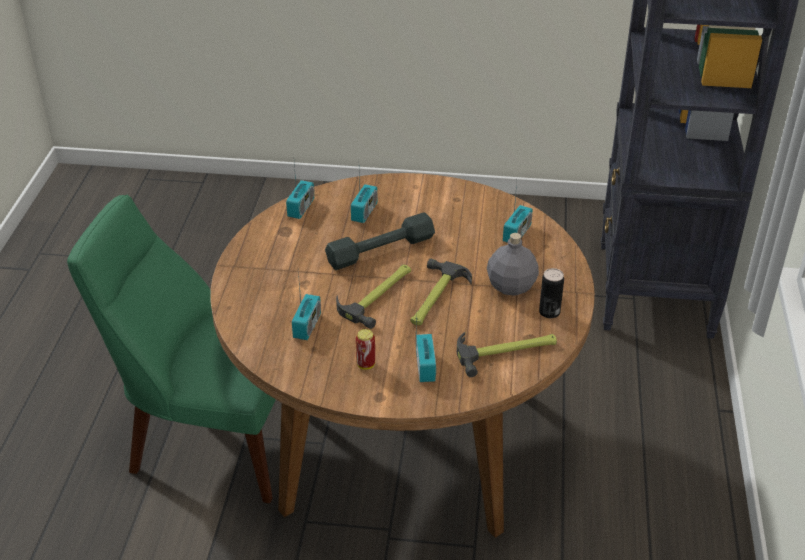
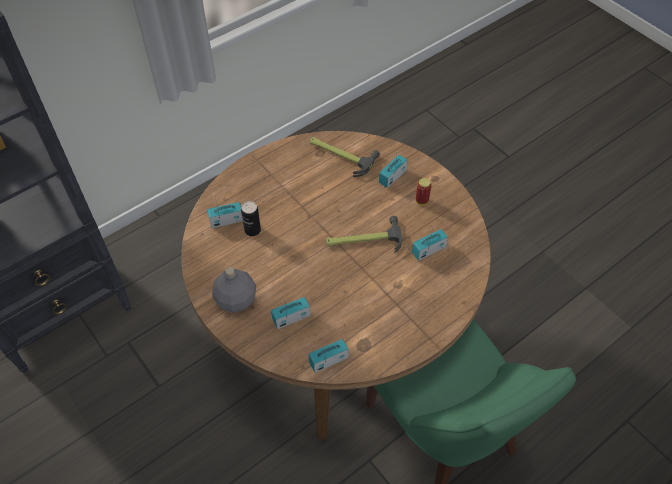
camera: 135 degrees left, 15 degrees up
grey dumbbell [325,212,435,270] -> none
hammer [410,258,472,325] -> none
grey bottle [487,233,539,296] -> grey bottle moved to [212,267,256,313]
can [539,268,564,318] -> can moved to [241,201,261,236]

